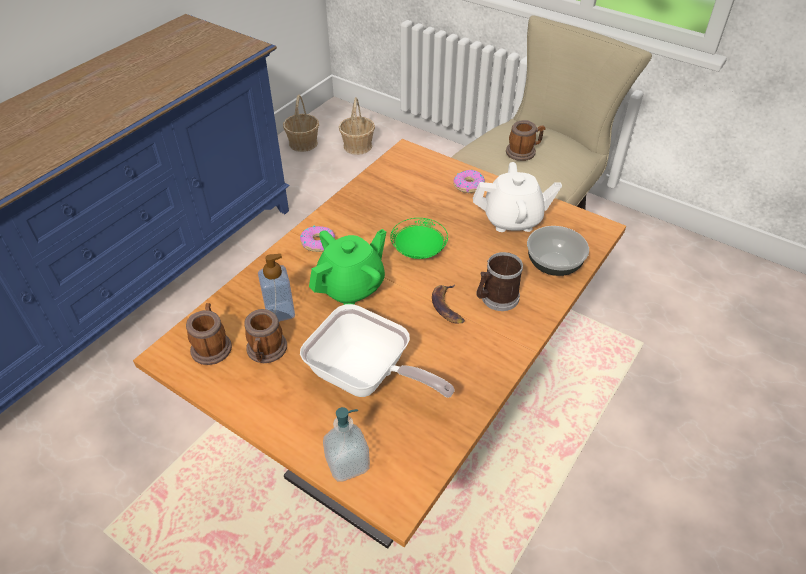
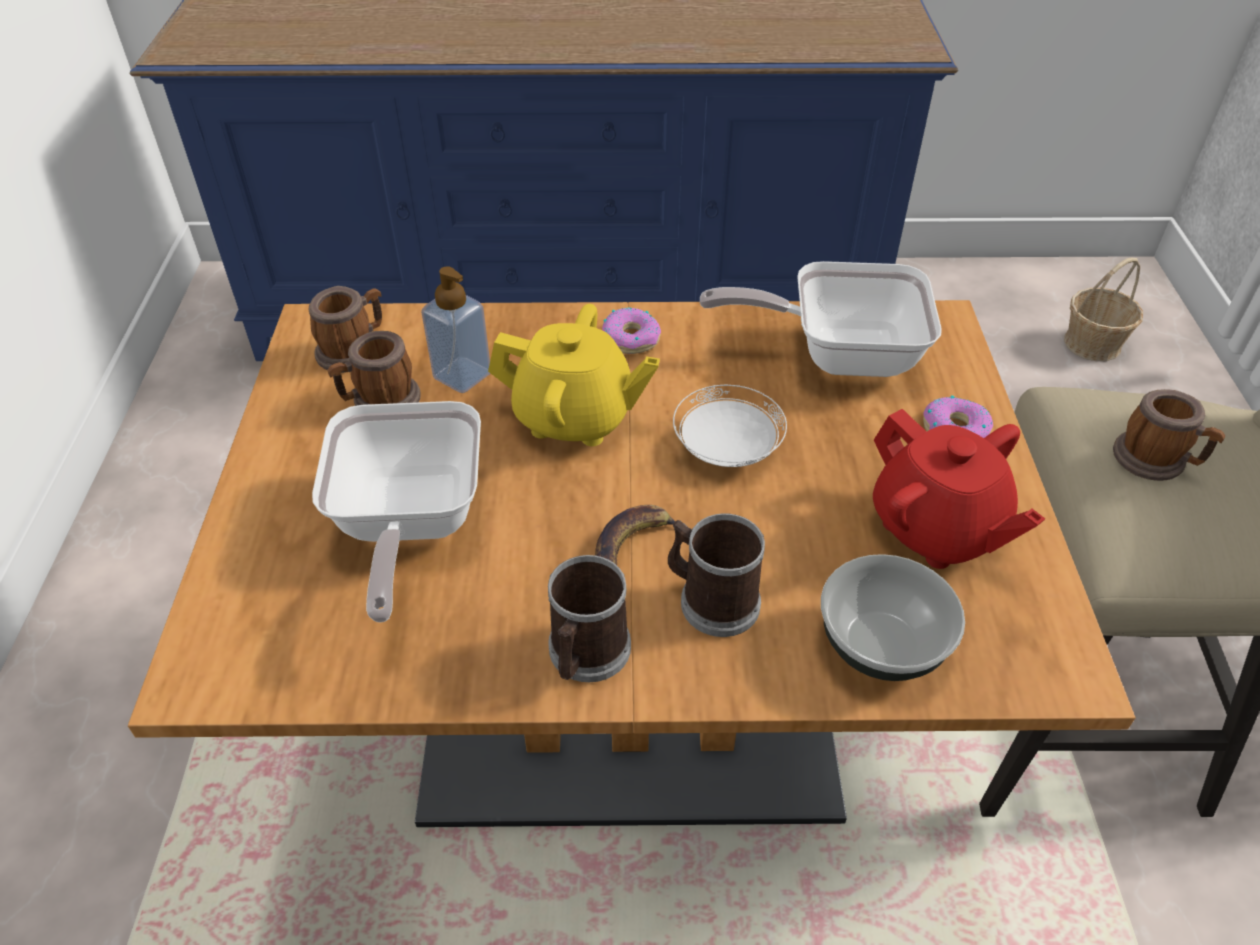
camera: 55 degrees right, 0 degrees up
basket [283,95,319,152] -> none
green teapot [309,229,386,305] -> yellow teapot [488,304,660,446]
soap dispenser [323,407,370,482] -> none
green plate [390,218,448,259] -> white plate [673,385,787,467]
white teapot [473,162,562,232] -> red teapot [873,409,1045,569]
none -> mug [548,555,631,682]
none -> frying pan [700,261,942,377]

